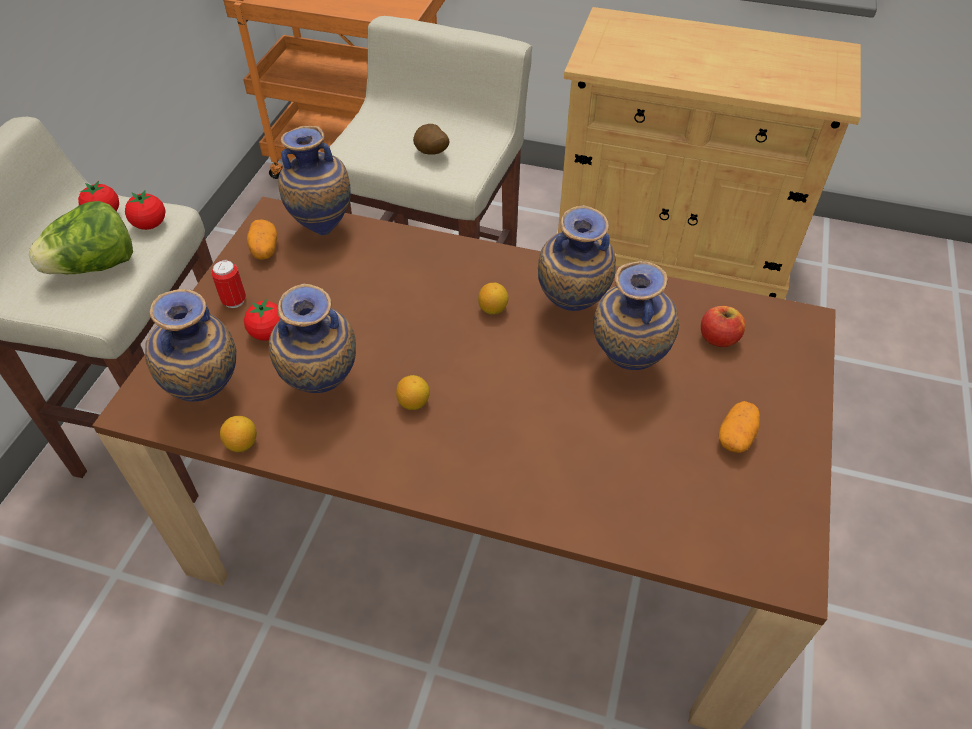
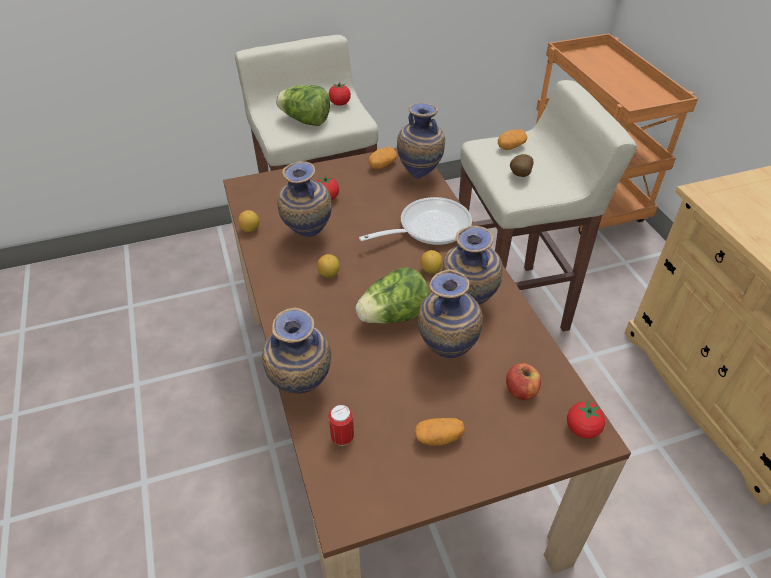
camera: 55 degrees right, 5 degrees down
tomato [125,190,165,230] -> tomato moved to [567,400,605,439]
vase [145,289,236,402] -> vase moved to [262,308,331,394]
can [211,260,246,308] -> can moved to [329,405,354,446]
none -> lettuce [355,267,430,324]
none -> frying pan [359,197,472,245]
none -> potato [498,129,527,150]

